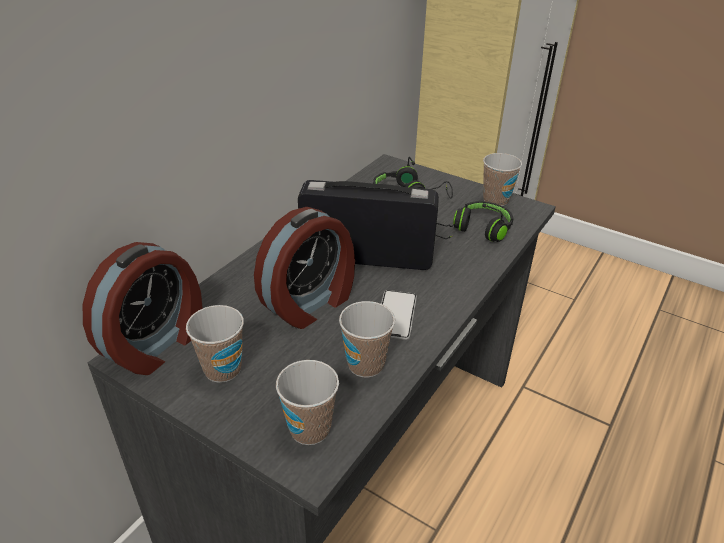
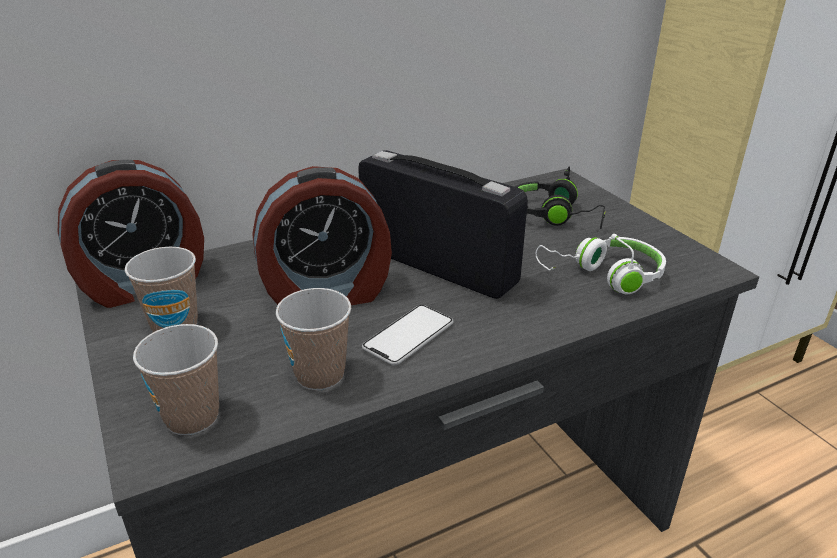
camera: 30 degrees right, 5 degrees down
black headphones [435,201,513,242] -> white headphones [536,234,666,294]
cup [483,153,522,206] -> none

